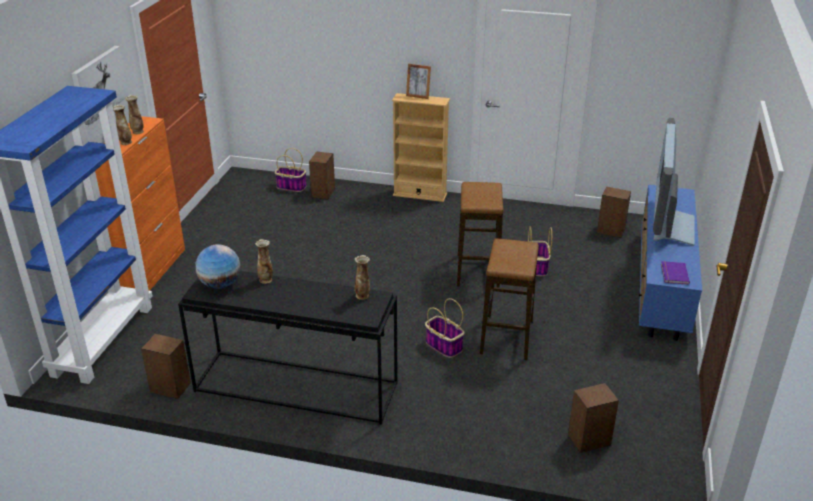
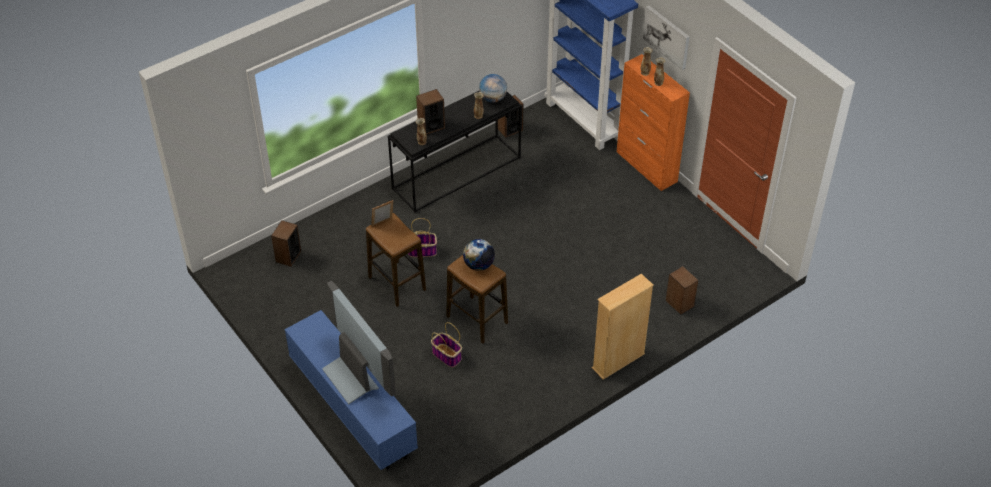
camera: 130 degrees right, 15 degrees up
basket [275,148,307,192] -> none
picture frame [406,64,431,99] -> picture frame moved to [371,200,393,226]
speaker [597,187,631,238] -> speaker moved to [416,89,445,135]
purple book [661,261,690,285] -> none
none -> globe [463,239,495,271]

